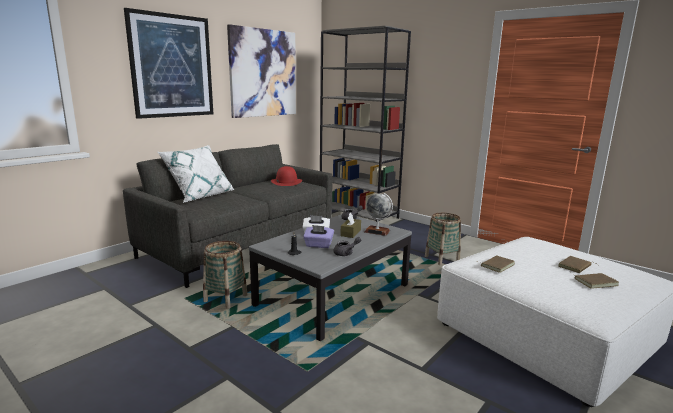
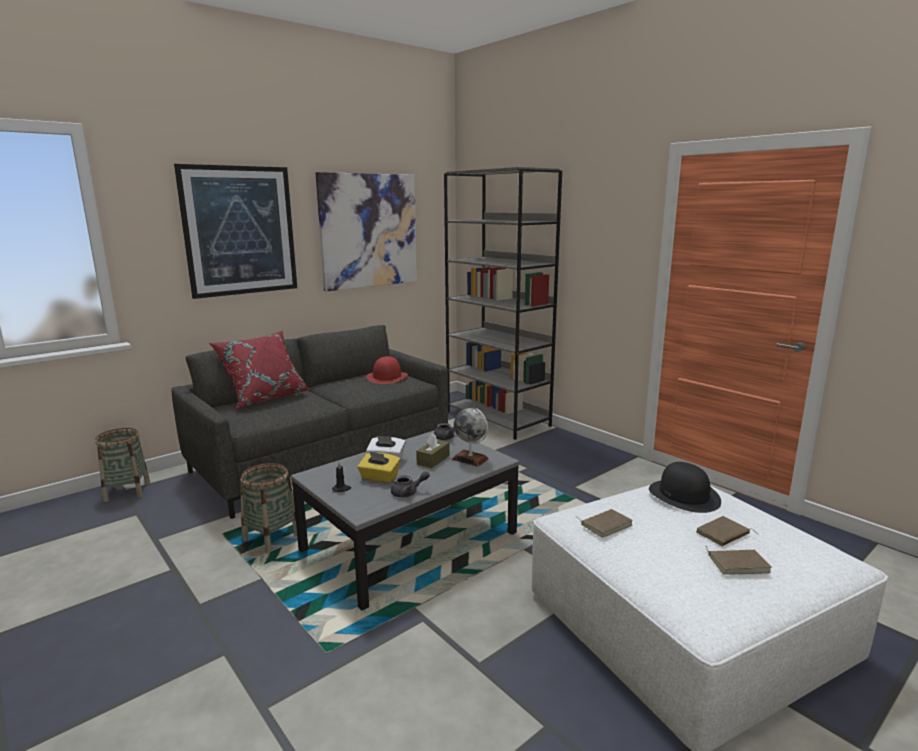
camera: 10 degrees right, 0 degrees up
white pillow [158,145,235,203] -> red pillow [209,331,311,409]
purple tissue box [303,225,334,248] -> yellow tissue box [357,451,401,483]
basket [425,213,461,265] -> basket moved to [95,428,150,502]
none -> black hat [649,462,721,513]

